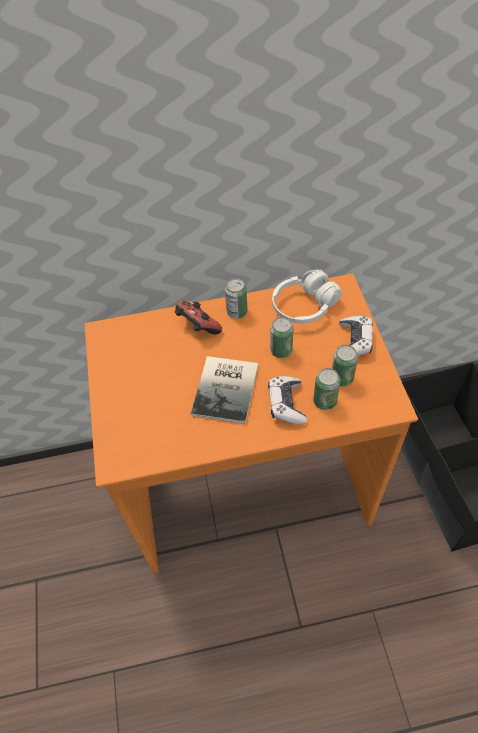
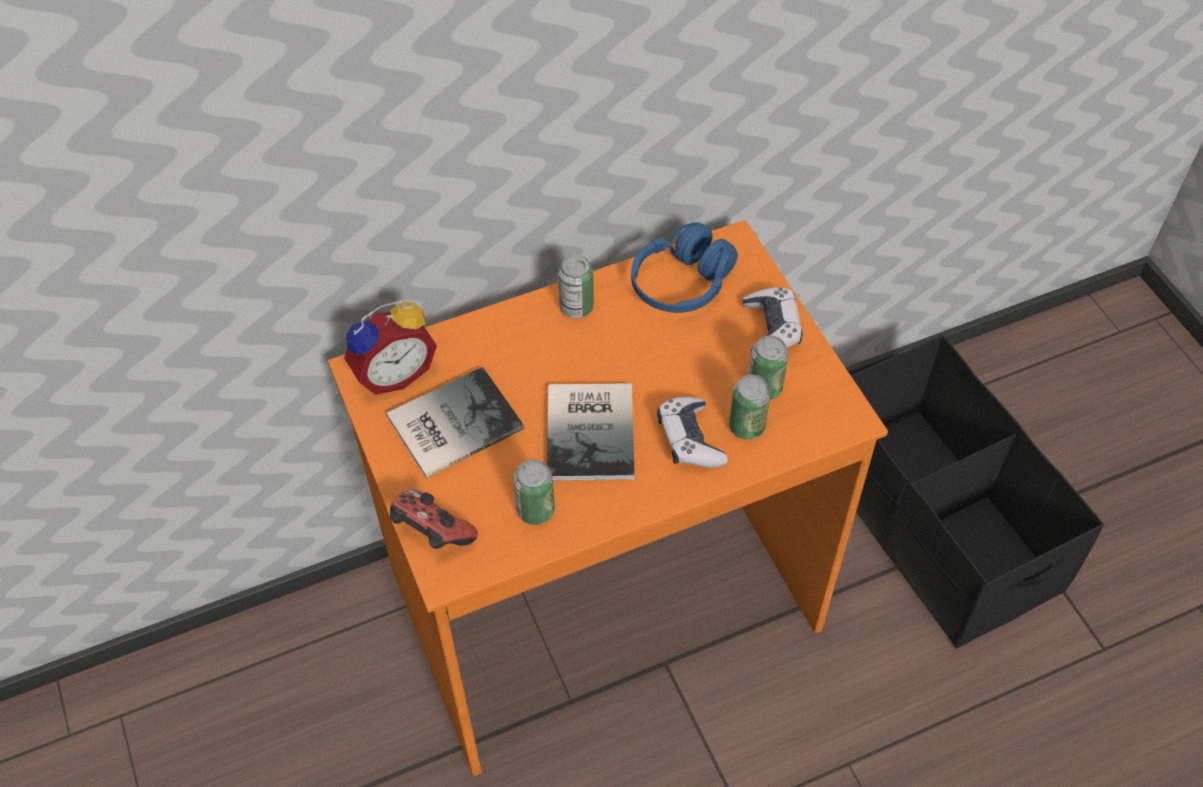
camera: 15 degrees left, 0 degrees up
game controller [175,300,222,335] -> game controller moved to [390,489,478,549]
can [270,317,293,358] -> can moved to [513,459,555,525]
white headphones [272,270,342,324] -> blue headphones [631,222,738,313]
none -> alarm clock [344,300,437,395]
none -> book [387,367,524,478]

